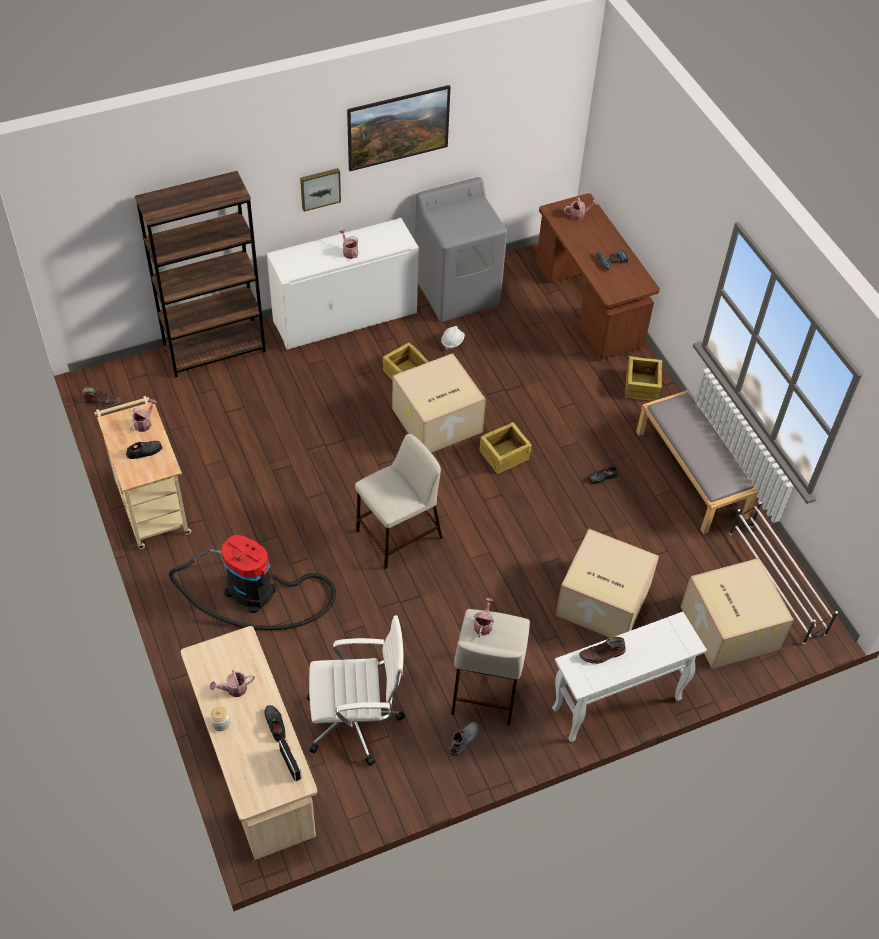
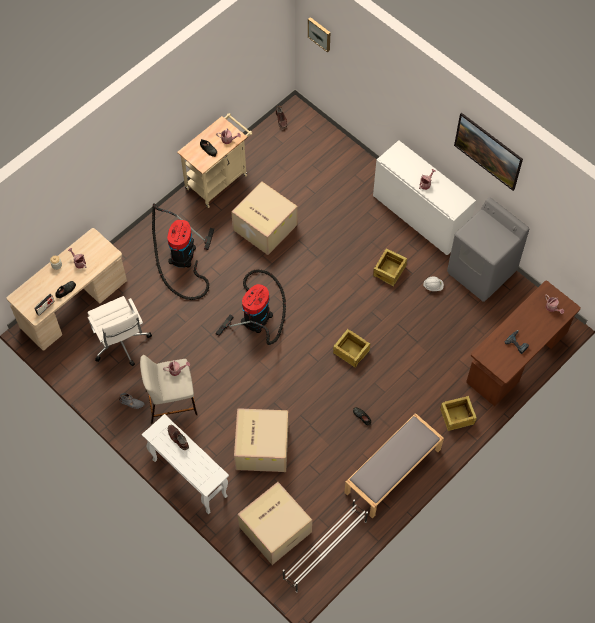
camera: 70 degrees right, 10 degrees up
brown bookcase [135,171,266,378] -> none
picture [300,168,341,212] -> picture moved to [308,17,330,53]
beige stool [355,434,442,569] -> vacuum cleaner [216,270,286,345]
cardboard box [392,353,486,453] -> cardboard box moved to [231,181,298,255]

